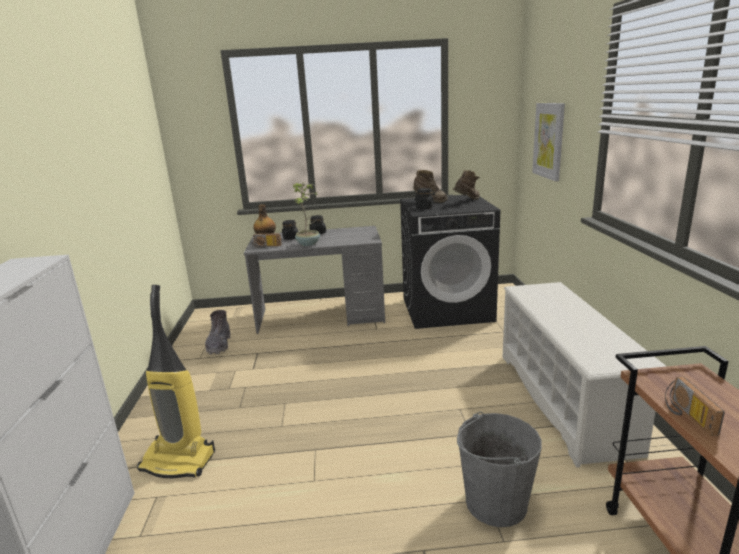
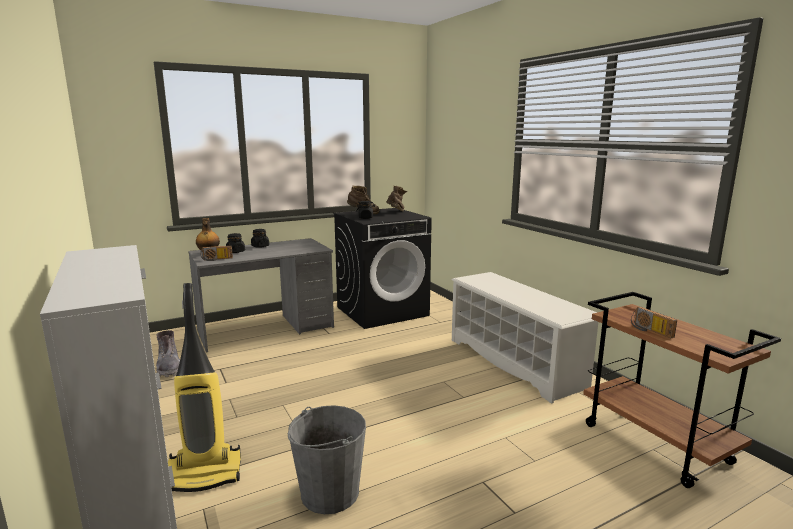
camera: 25 degrees left, 5 degrees down
potted plant [293,182,320,246] -> none
grey bucket [457,412,542,527] -> grey bucket moved to [288,405,366,514]
picture [532,103,565,181] -> none

